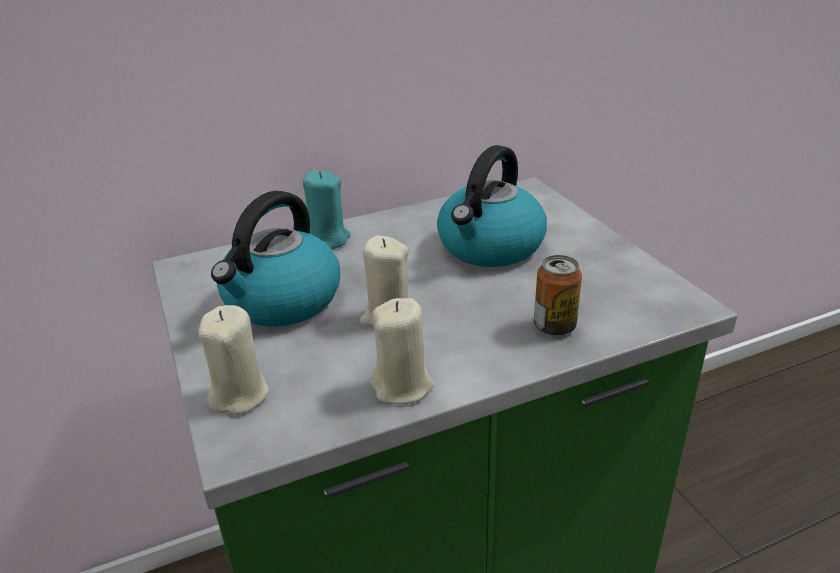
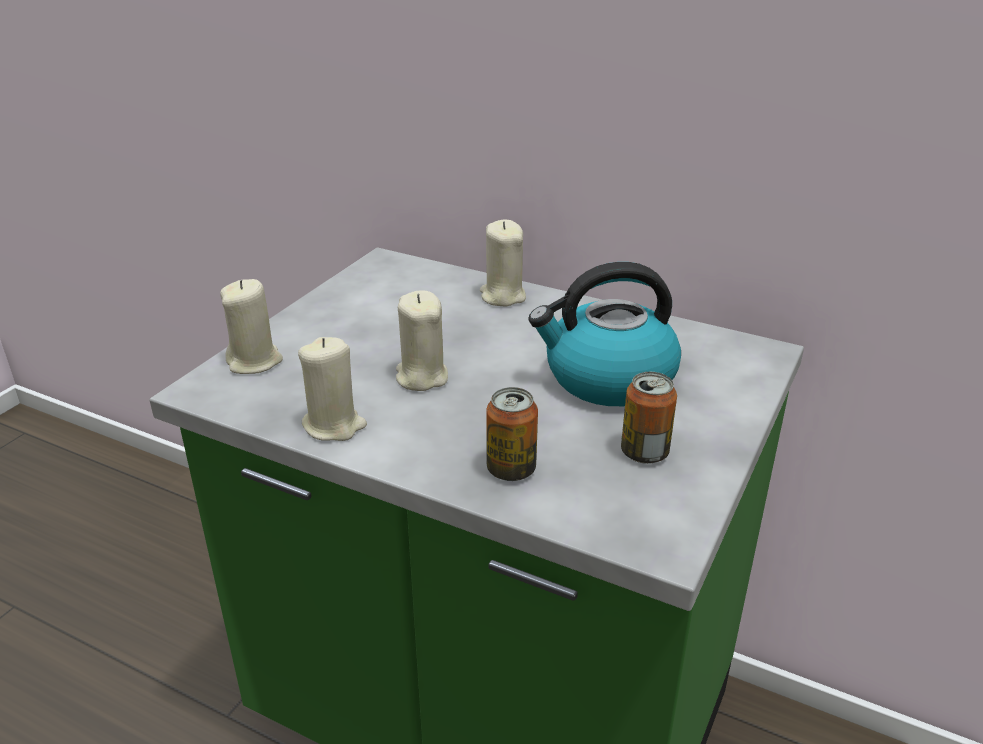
camera: 50 degrees right, 0 degrees up
kettle [211,191,340,327] -> none
turquoise candle [303,170,350,249] -> beige candle [480,220,526,306]
none -> can [621,372,677,464]

